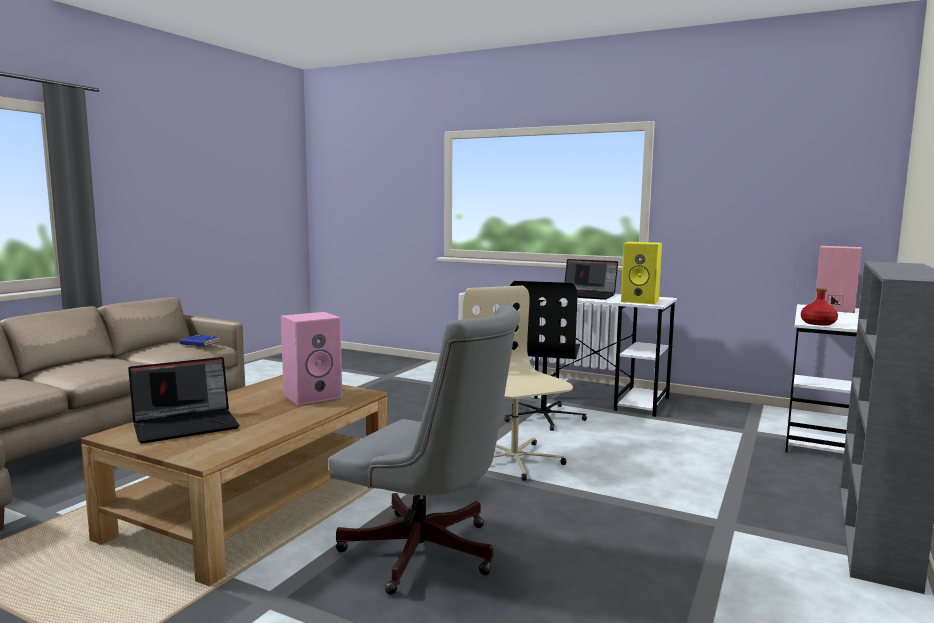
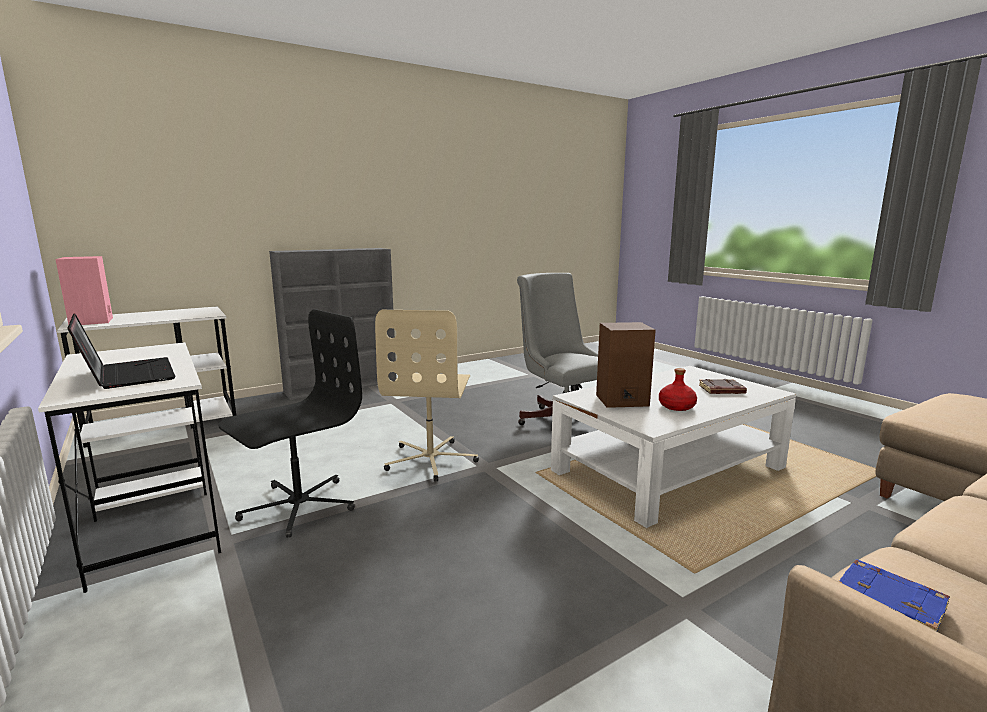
camera: 150 degrees left, 5 degrees up
brown coffee table [81,375,387,586] -> white coffee table [551,366,796,528]
laptop [128,357,239,444] -> brown book [699,379,747,394]
pink speaker [281,312,342,405] -> brown speaker [596,322,656,408]
yellow speaker [621,242,662,304] -> none
red bottle [801,288,838,326] -> red bottle moved to [659,368,697,411]

